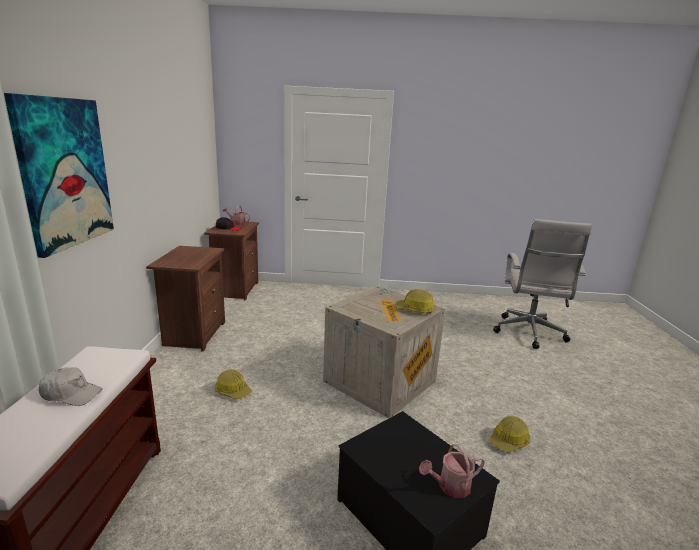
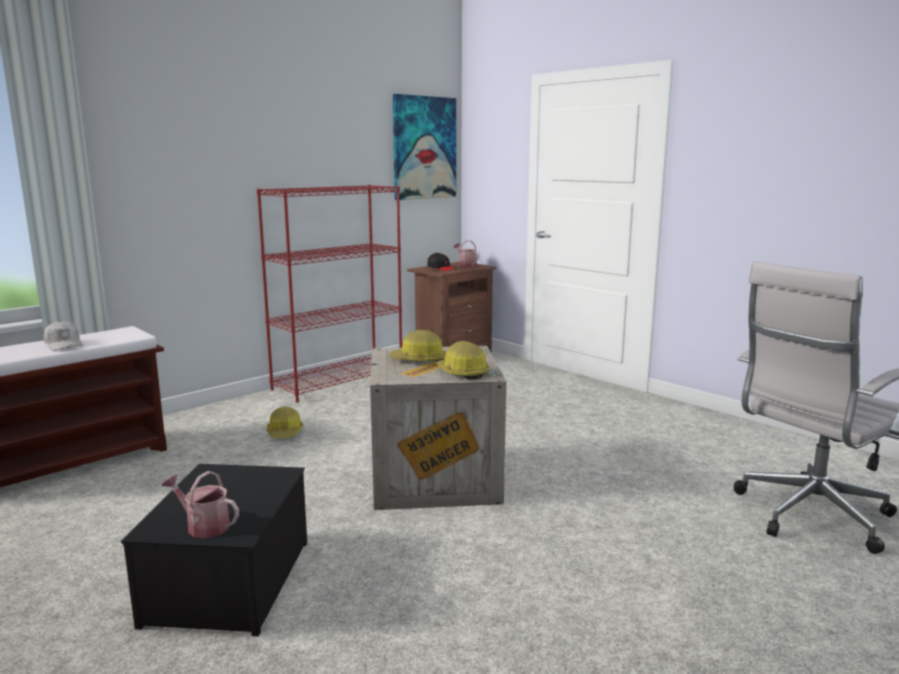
camera: 45 degrees right, 5 degrees down
picture [4,93,114,258] -> picture moved to [393,94,456,200]
brown nightstand [146,246,225,352] -> red bookcase [257,185,402,403]
hard hat [490,416,530,452] -> hard hat moved to [389,330,446,361]

